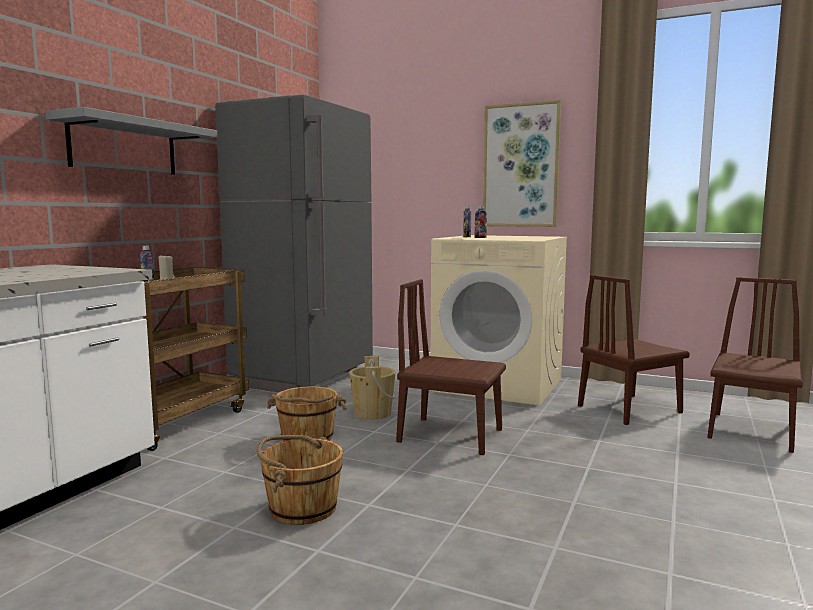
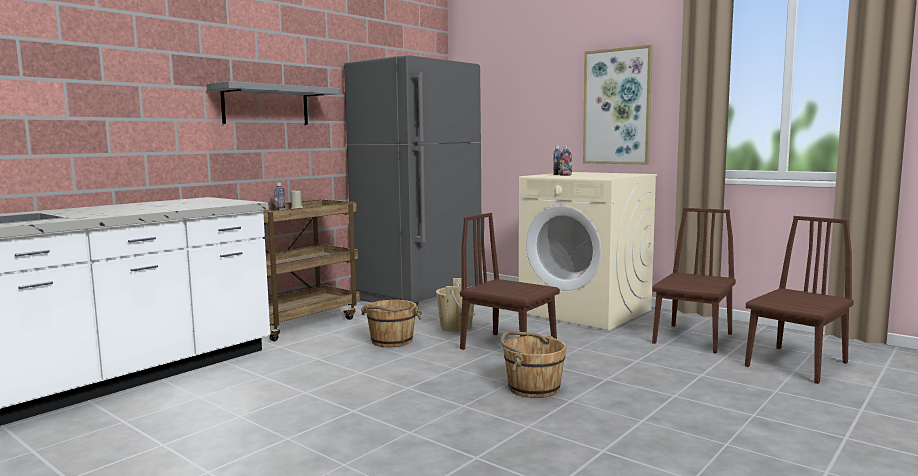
camera: 15 degrees right, 0 degrees up
brown bucket [257,435,343,525] -> brown bucket moved to [500,331,566,398]
brown chair [578,275,690,425] -> brown chair turned 135 degrees clockwise [652,208,736,353]

